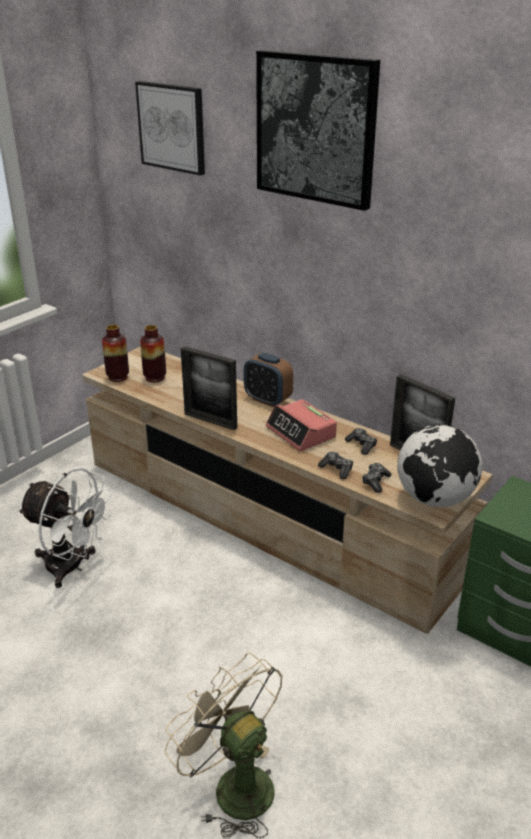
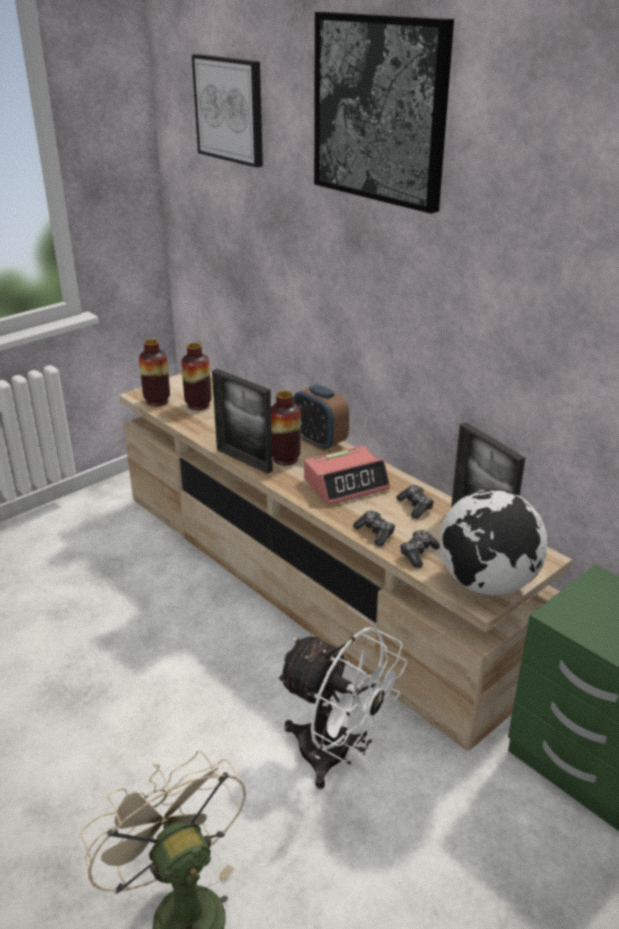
camera: 10 degrees right, 0 degrees up
white fan [18,468,113,588] -> white fan moved to [276,627,407,789]
alarm clock [266,399,337,451] -> alarm clock turned 90 degrees counterclockwise [304,446,390,505]
none -> vase [271,391,301,465]

